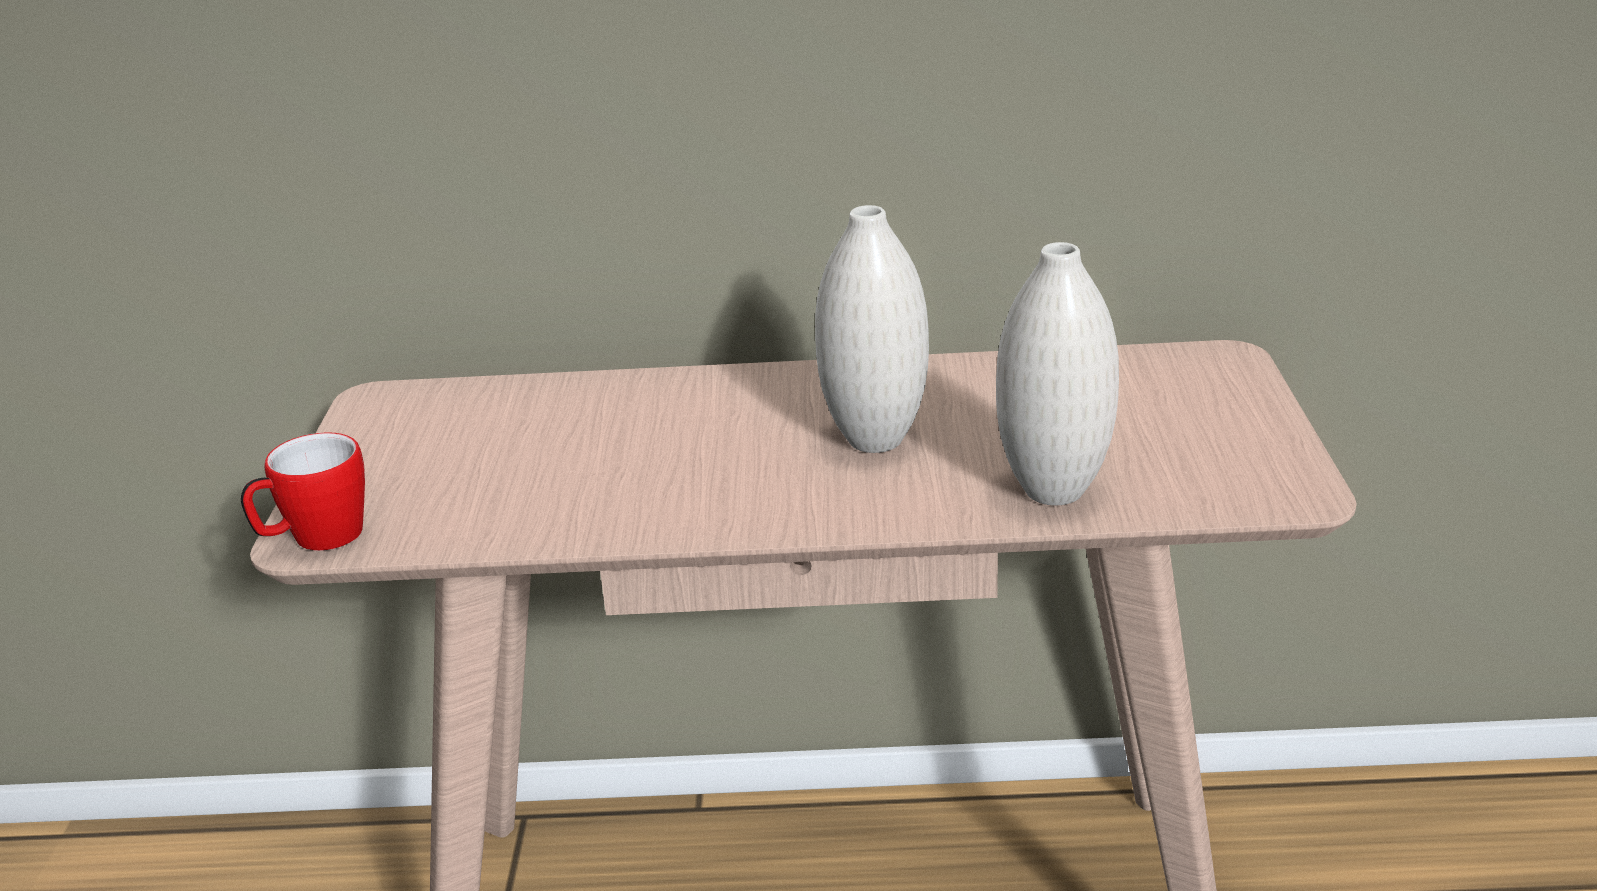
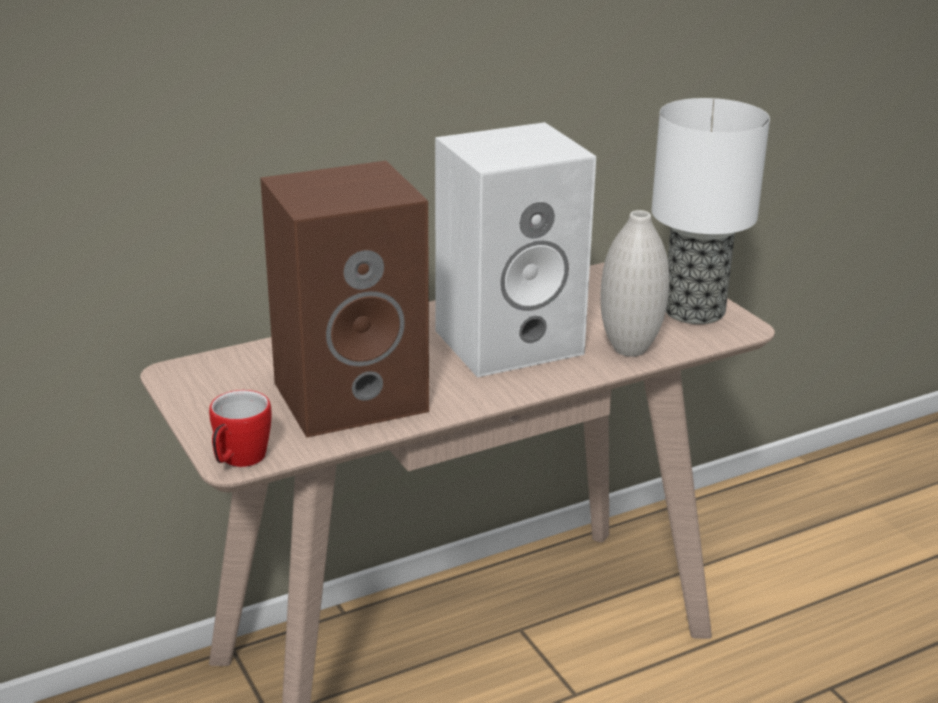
camera: 30 degrees left, 0 degrees up
white vase [815,205,929,453] -> white speaker [435,122,596,377]
none -> brown speaker [260,161,429,438]
none -> table lamp [652,98,770,324]

